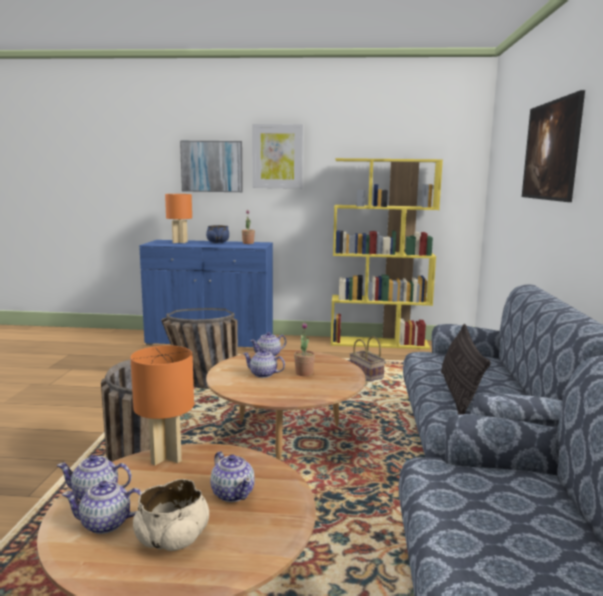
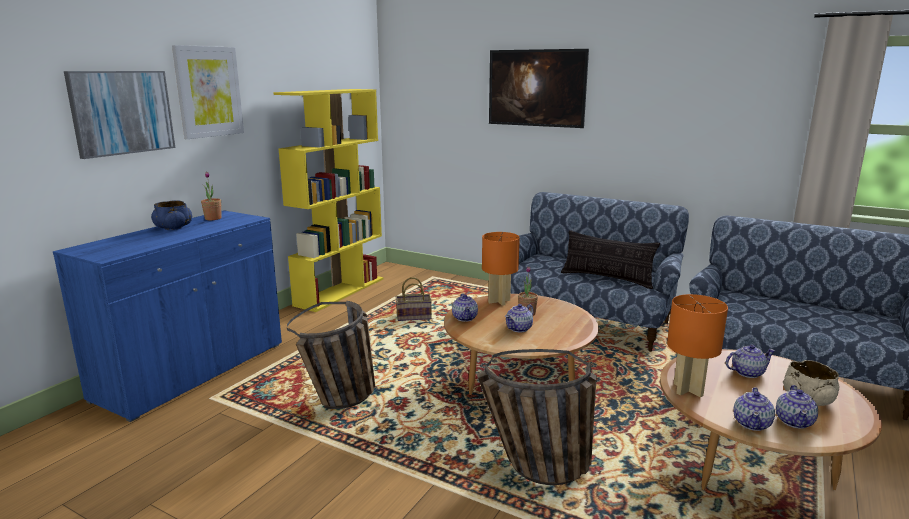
camera: 65 degrees left, 5 degrees up
orange table lamp [165,194,192,243] -> orange table lamp moved to [482,232,520,306]

